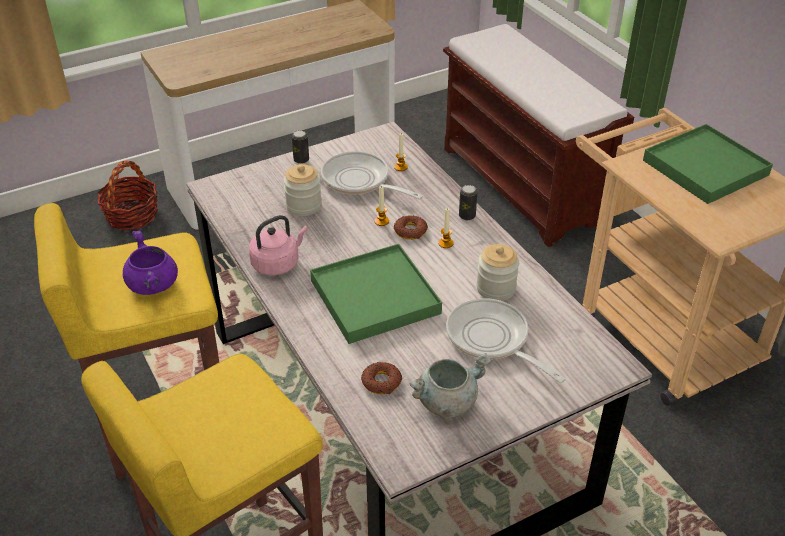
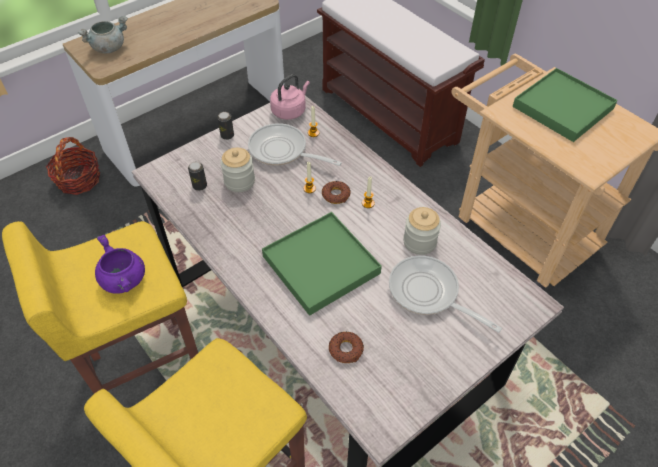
camera: 10 degrees left, 10 degrees up
pink kettle [249,215,308,275] -> pink kettle moved to [270,74,310,120]
grey cooking pot [410,353,491,418] -> grey cooking pot moved to [78,15,128,53]
can [459,185,478,220] -> can moved to [188,162,207,191]

